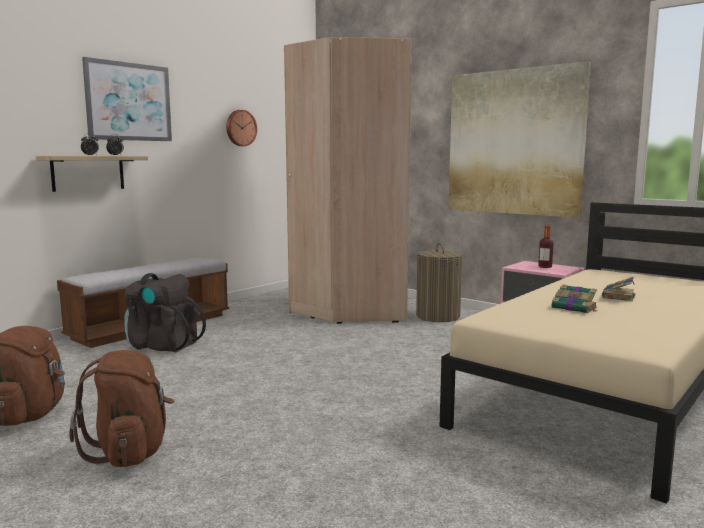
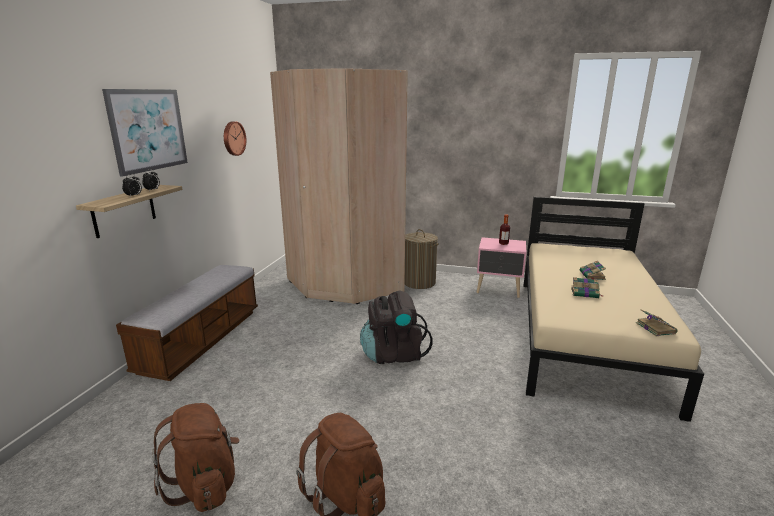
camera: 25 degrees left, 10 degrees up
black backpack [124,273,206,352] -> black backpack moved to [360,290,433,364]
picture [448,61,591,218] -> none
none -> book [636,309,678,336]

